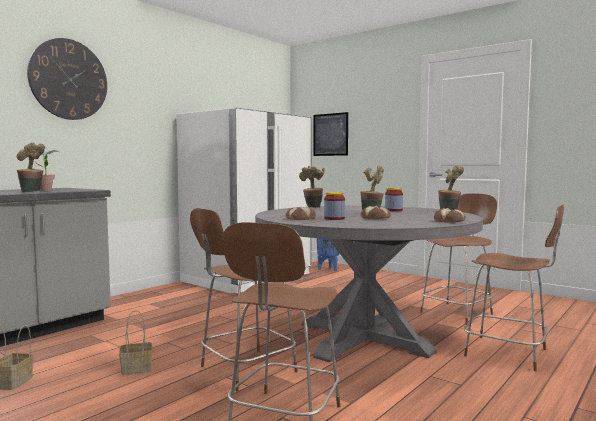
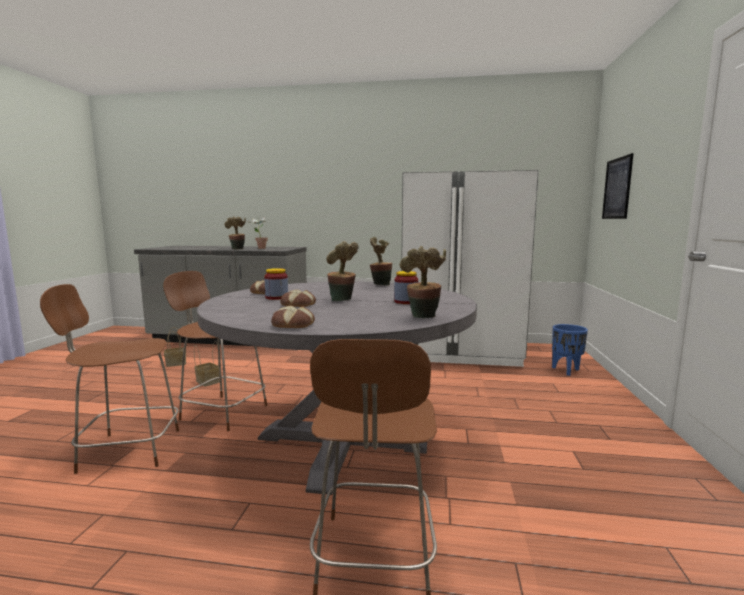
camera: 60 degrees right, 5 degrees up
wall clock [27,38,107,120] -> none
brown chair [420,193,497,324] -> none

